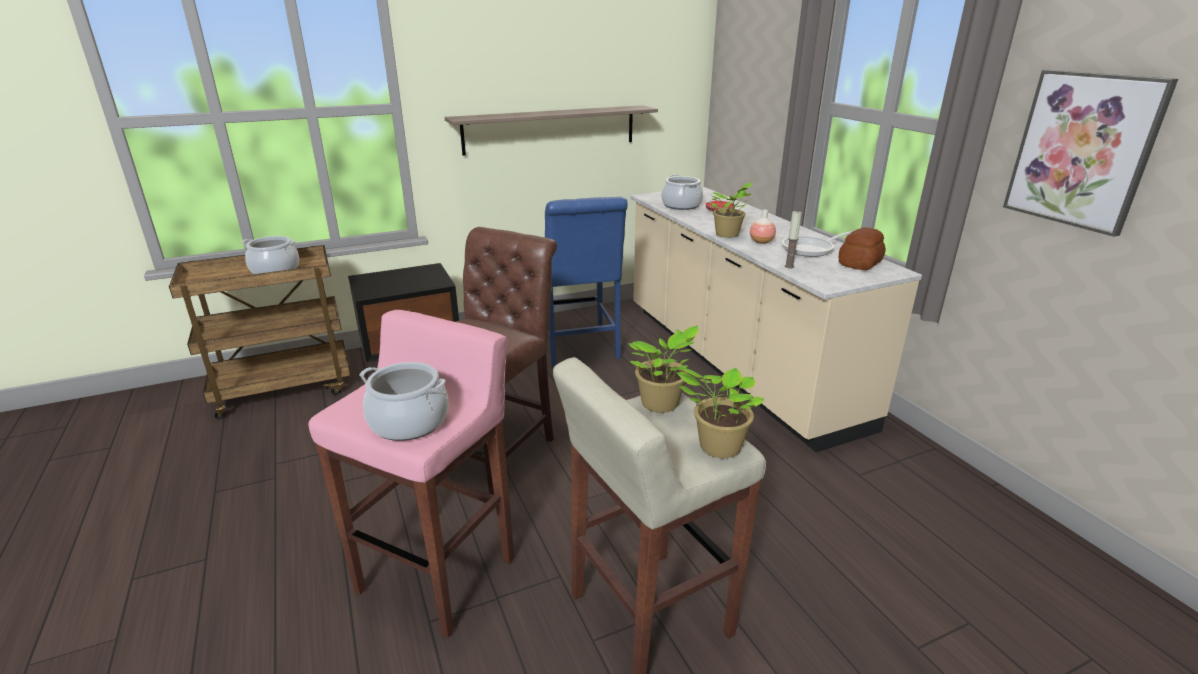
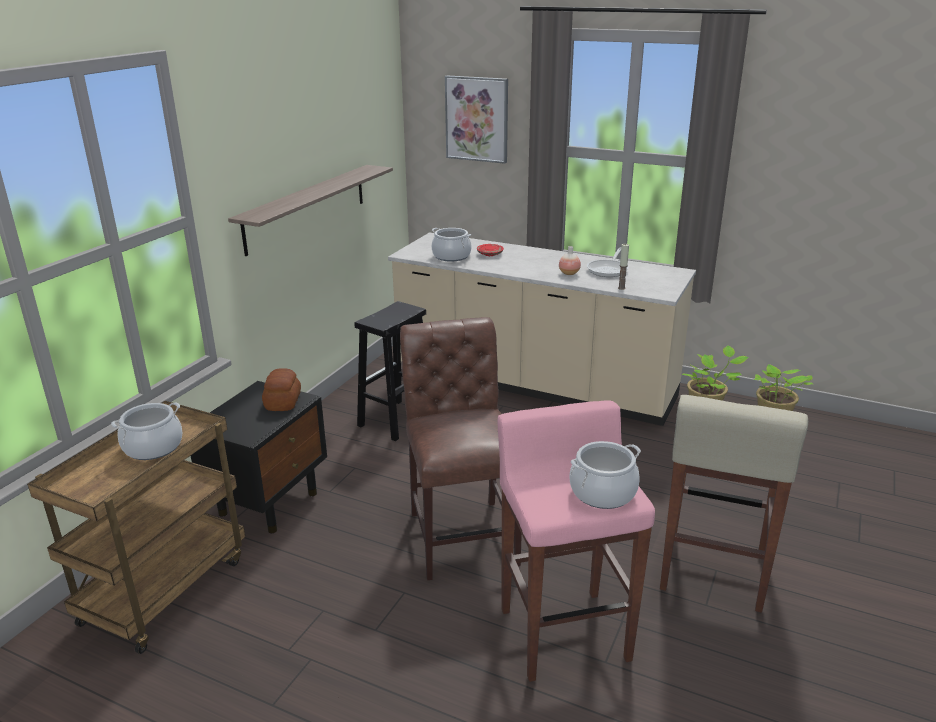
camera: 40 degrees left, 0 degrees up
blue chair [545,197,628,367] -> black stool [355,301,426,441]
potted plant [711,182,753,238] -> none
bread [839,227,886,270] -> bread moved to [262,368,301,411]
picture [1003,70,1178,237] -> picture moved to [445,75,508,164]

